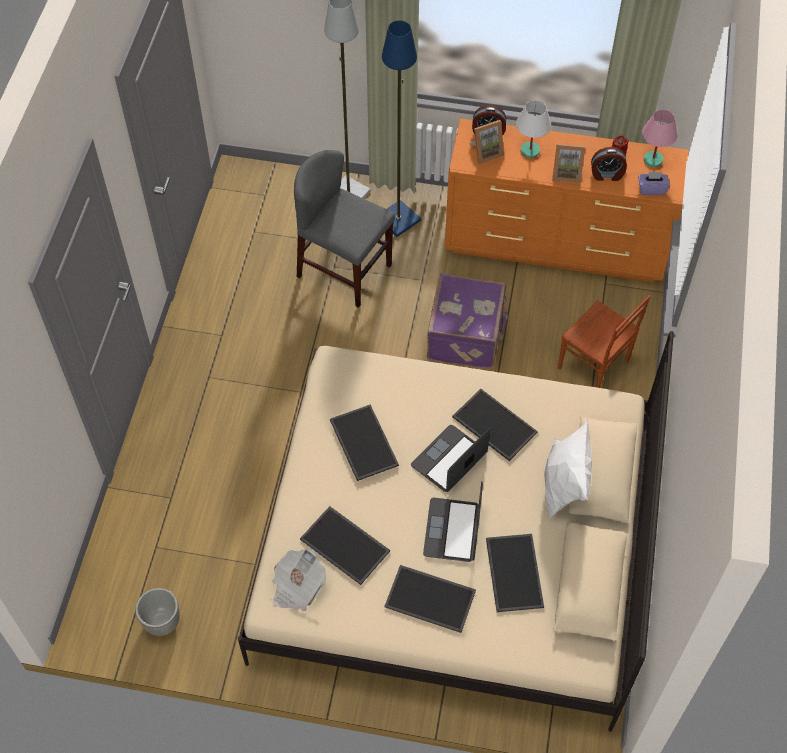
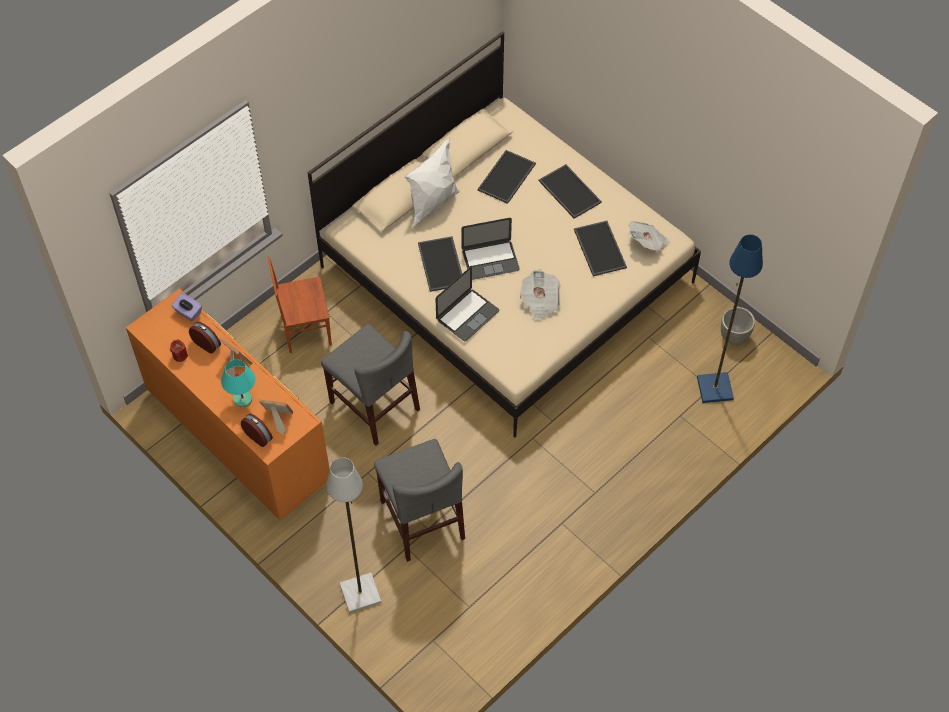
camera: 145 degrees left, 0 degrees up
tray [330,404,399,481] -> newspaper [520,269,561,321]
blue floor lamp [382,20,421,237] -> blue floor lamp moved to [697,234,763,403]
laptop [423,481,483,562] -> laptop moved to [435,267,499,342]
purple suitcase [427,273,508,369] -> grey chair [321,324,420,446]
white table lamp [516,100,551,158] -> turquoise table lamp [221,359,255,407]
brown chair [558,295,651,388] -> brown chair turned 90 degrees counterclockwise [267,256,332,353]
pink table lamp [642,109,678,167] -> none

